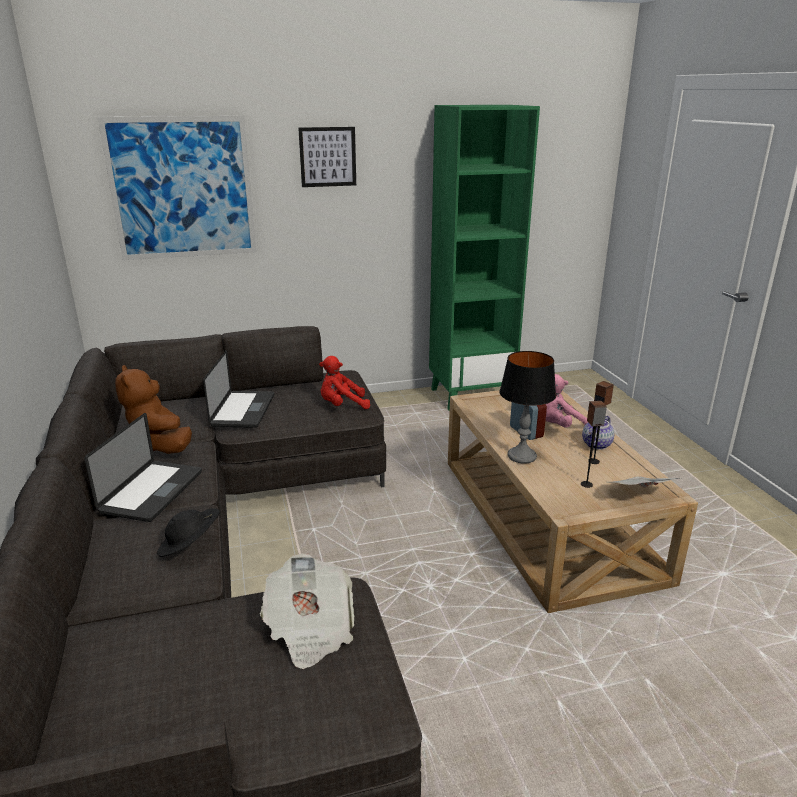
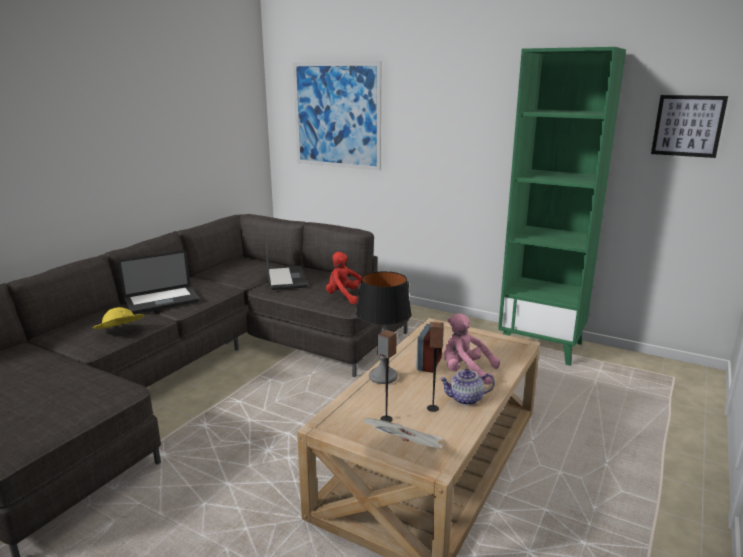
camera: 45 degrees right, 5 degrees down
brown plush toy [115,365,192,454] -> none
black hat [157,508,220,557] -> yellow hat [92,307,144,329]
laptop [203,350,274,428] -> laptop turned 60 degrees counterclockwise [264,236,308,290]
newspaper [260,553,354,669] -> none
picture [298,127,356,187] -> picture moved to [651,95,728,158]

